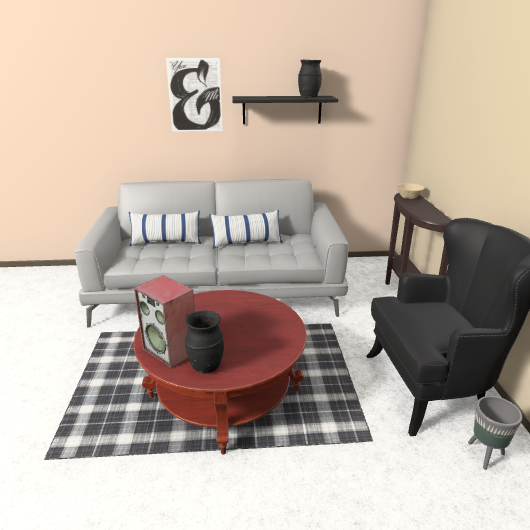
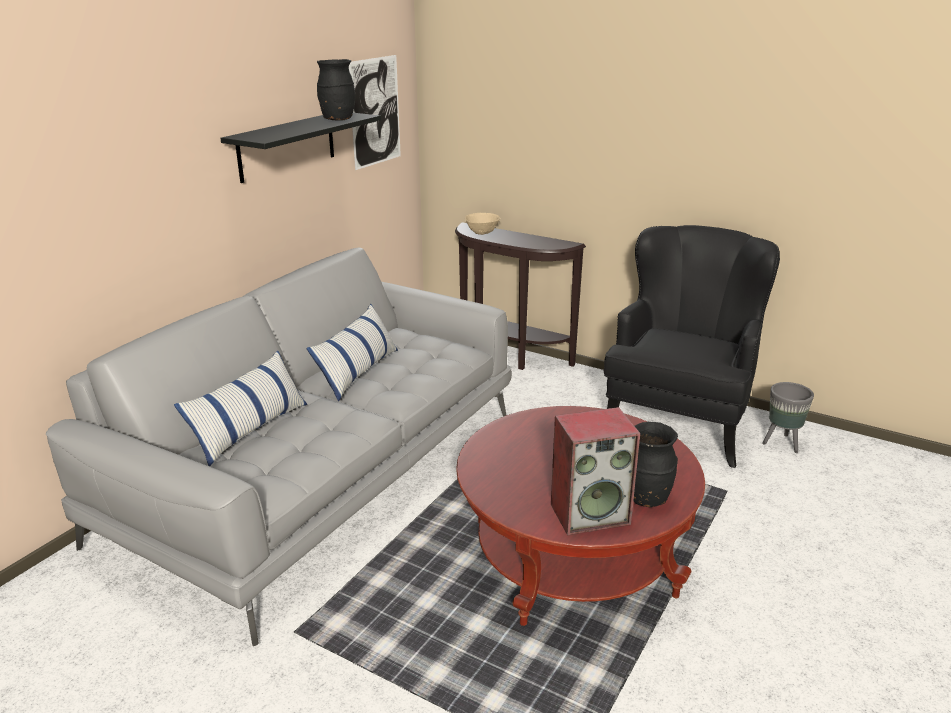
camera: 55 degrees left, 0 degrees up
picture [166,58,223,132] -> picture moved to [349,55,401,170]

